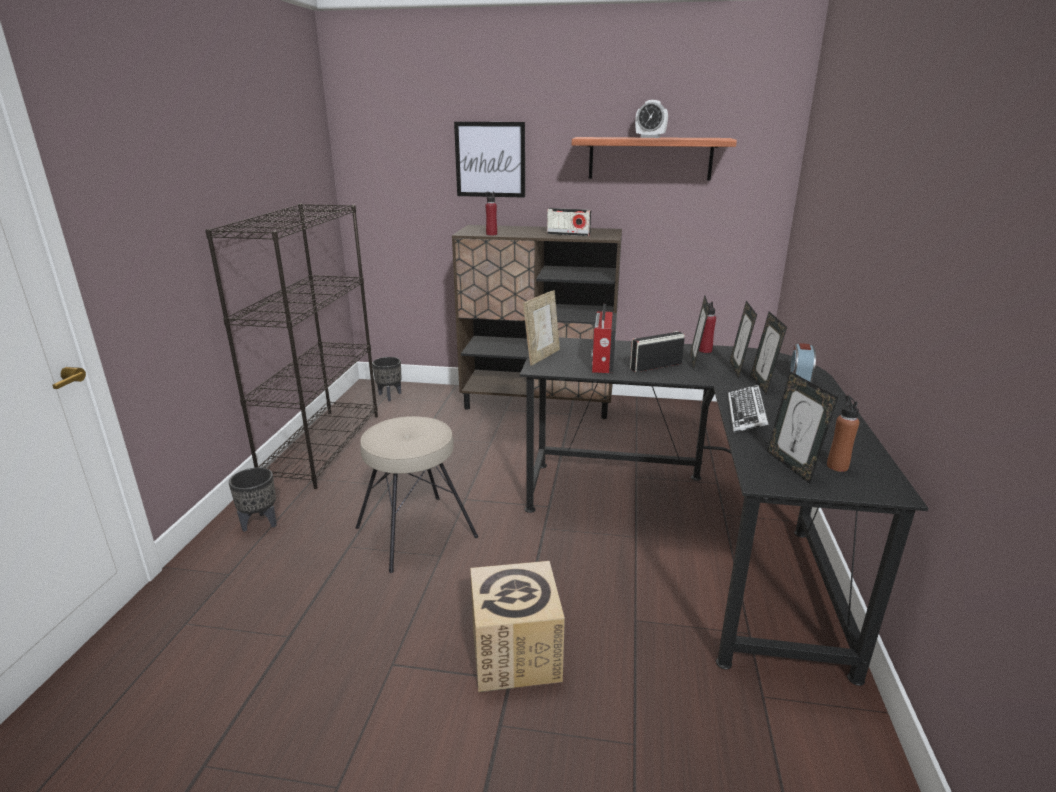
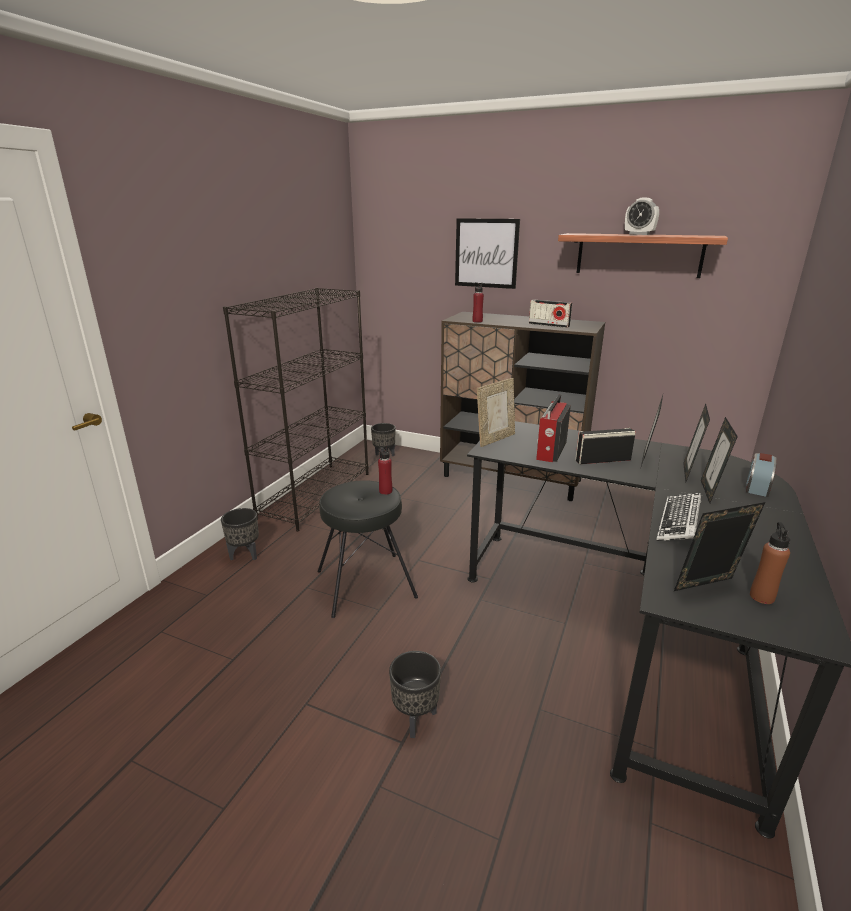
camera: 15 degrees right, 0 degrees up
beige stool [356,416,478,573] -> black stool [318,480,418,618]
cardboard box [470,561,565,692] -> black planter [389,651,441,738]
red bottle [699,301,716,353] -> red bottle moved to [378,446,392,495]
picture frame [767,371,838,484] -> picture frame turned 75 degrees clockwise [674,502,765,591]

